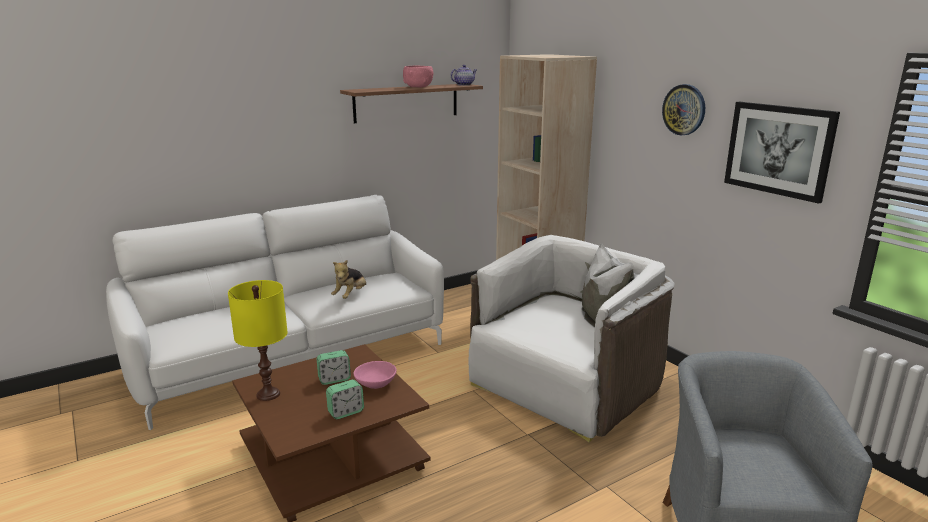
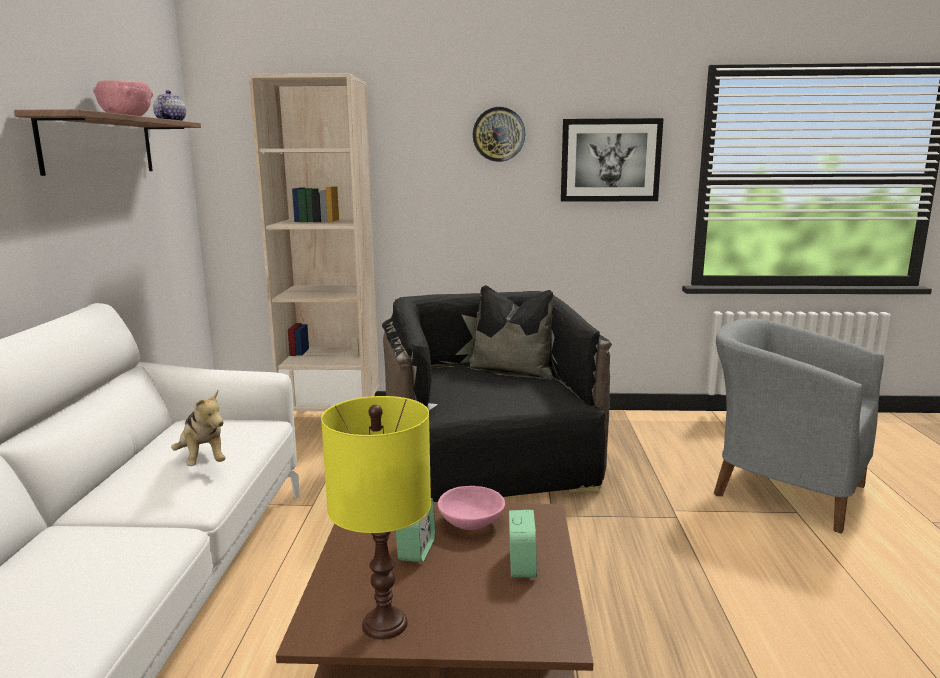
camera: 55 degrees left, 5 degrees down
white armchair [469,235,675,443] -> black armchair [382,285,612,502]

